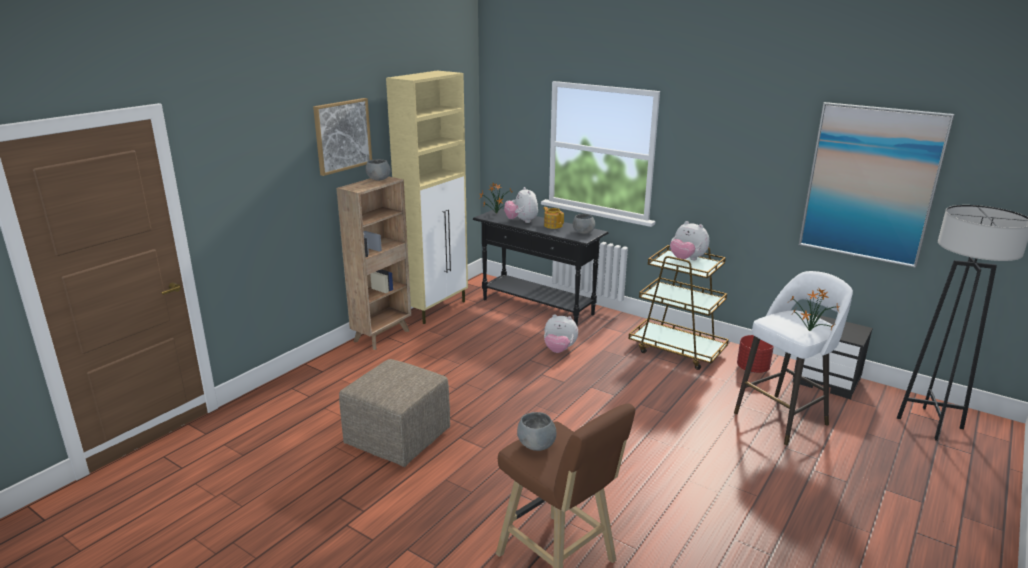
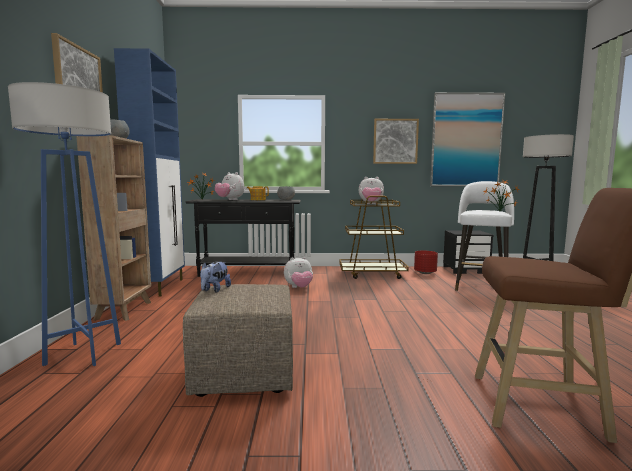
camera: 35 degrees left, 15 degrees down
beige cabinet [386,71,468,324] -> blue cabinet [114,48,185,297]
grey bowl [517,412,557,451] -> none
none -> blue floor lamp [8,82,121,366]
none -> plush toy [200,261,231,293]
none -> picture [373,119,419,164]

